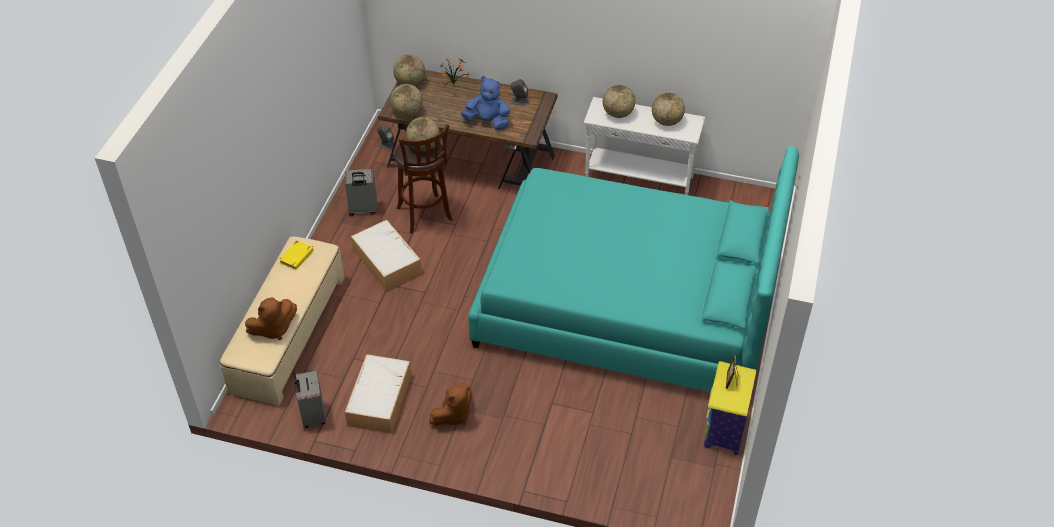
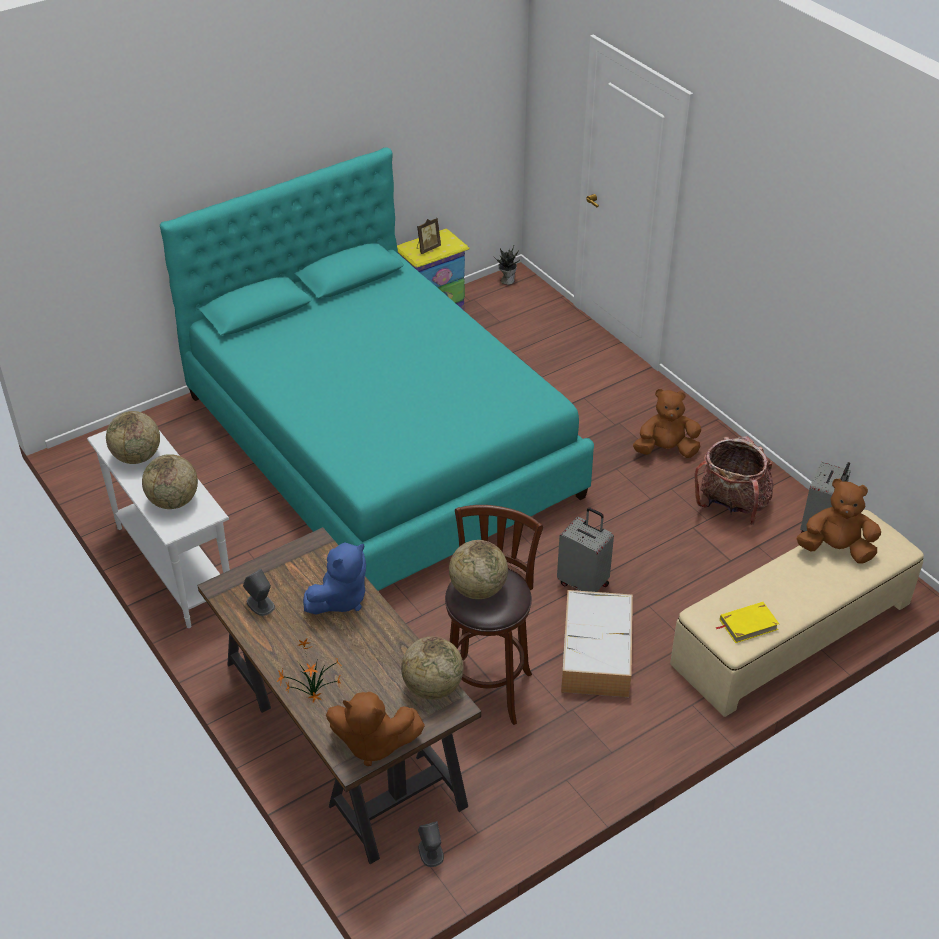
camera: 140 degrees left, 5 degrees down
grey suitcase [345,169,377,216] -> grey suitcase moved to [557,508,614,592]
storage box [345,354,411,433] -> backpack [695,436,773,525]
globe [393,55,425,86] -> brown plush toy [326,692,425,766]
blue plush toy [461,76,510,130] -> blue plush toy turned 105 degrees counterclockwise [303,543,366,615]
none -> potted plant [494,246,520,285]

